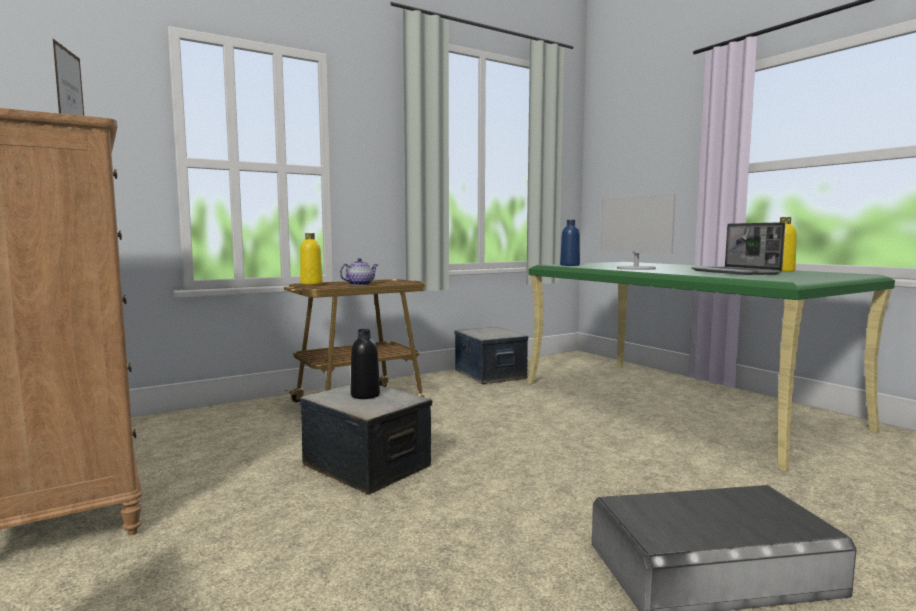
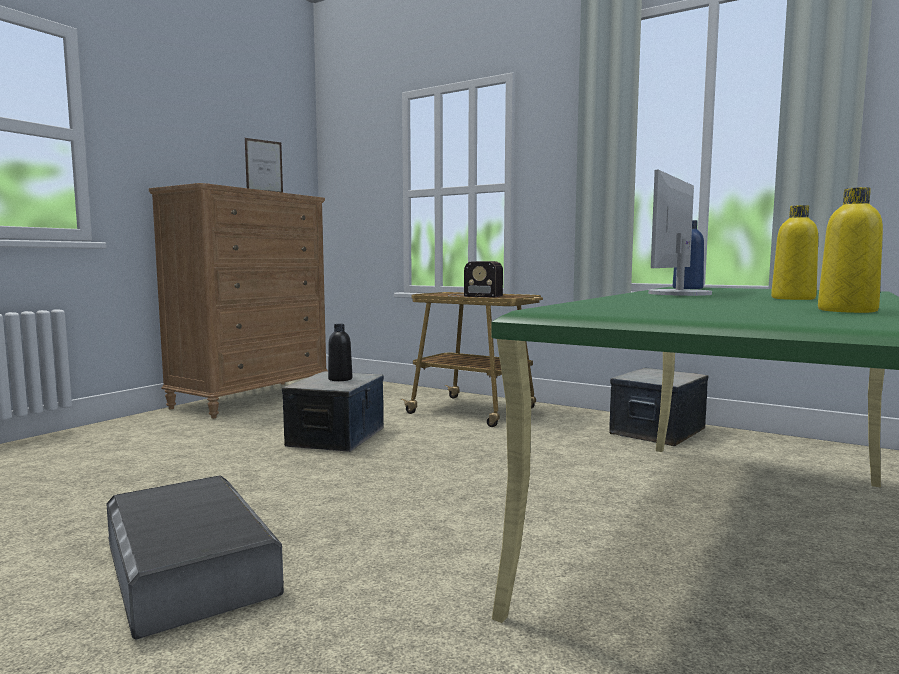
camera: 65 degrees right, 0 degrees up
yellow bottle [300,233,323,285] -> yellow bottle moved to [771,205,818,300]
teapot [340,258,378,286] -> radio [448,261,503,297]
laptop [691,222,785,275] -> none

